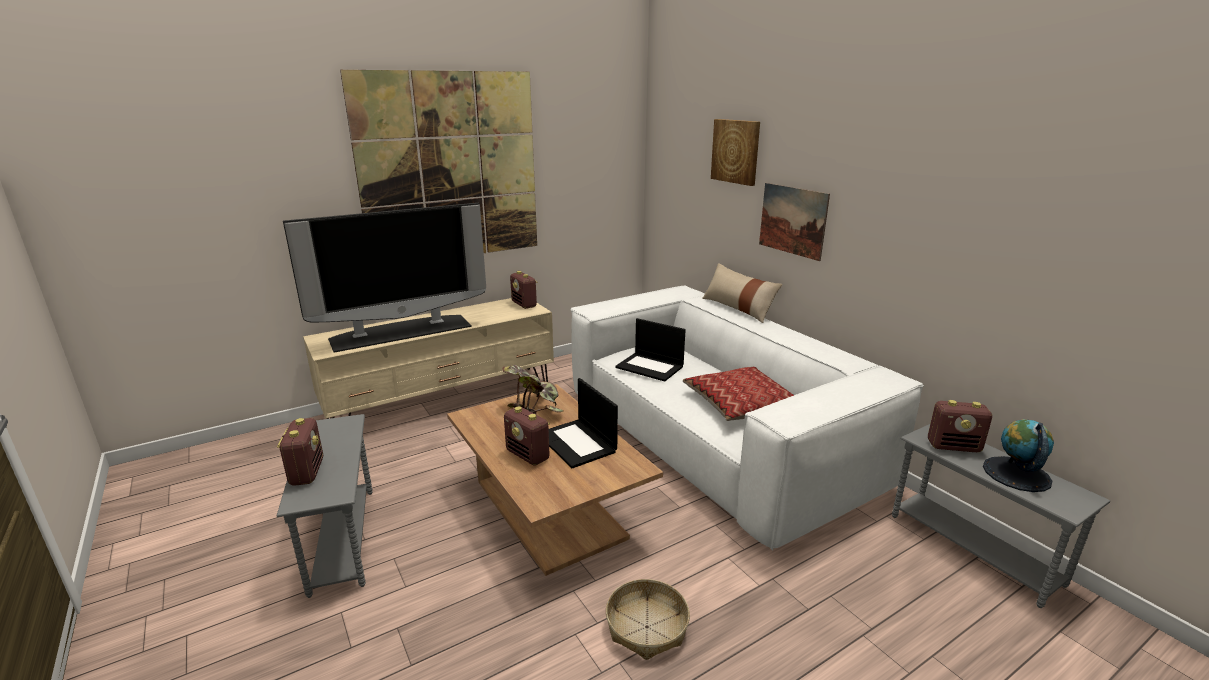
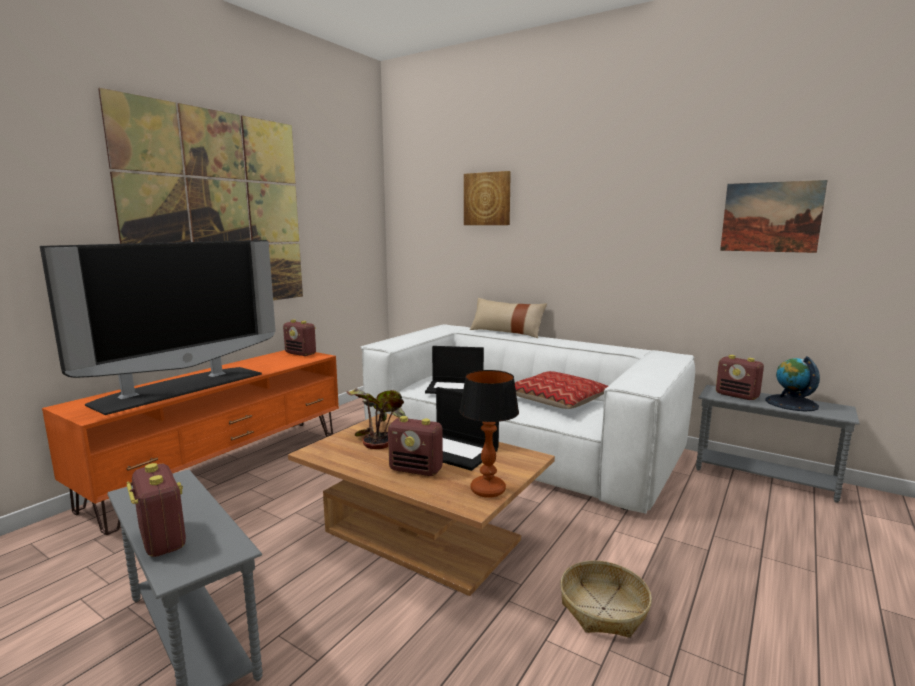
camera: 25 degrees left, 10 degrees down
beige tv stand [303,298,554,419] -> orange tv stand [42,350,339,535]
picture [759,183,830,261] -> picture moved to [720,180,828,253]
radio [928,400,992,452] -> radio turned 60 degrees clockwise [716,355,764,400]
none -> table lamp [459,370,519,498]

